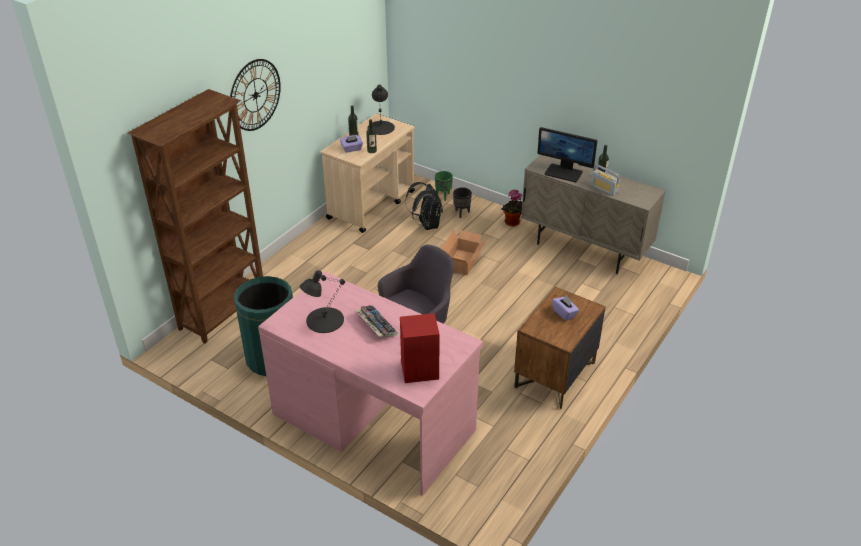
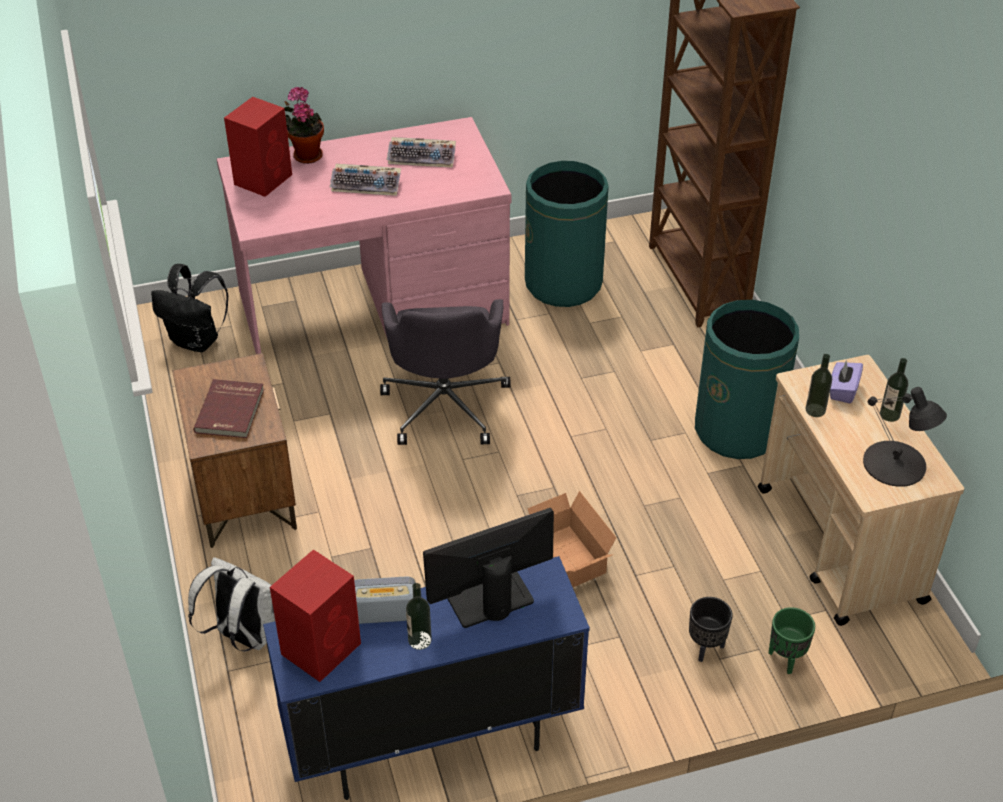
camera: 130 degrees right, 5 degrees up
wall clock [230,59,281,131] -> none
black table lamp [300,270,345,333] -> keyboard [387,137,456,168]
black backpack [405,182,443,230] -> black backpack moved to [151,264,228,352]
potted plant [501,190,523,226] -> potted plant moved to [284,86,324,164]
beige cabinet [521,155,666,274] -> blue cabinet [263,556,590,800]
purple tissue box [552,295,579,321] -> red book [193,379,264,438]
none -> white backpack [188,557,275,651]
none -> red speaker [270,549,361,682]
none -> green trash can [695,300,799,459]

